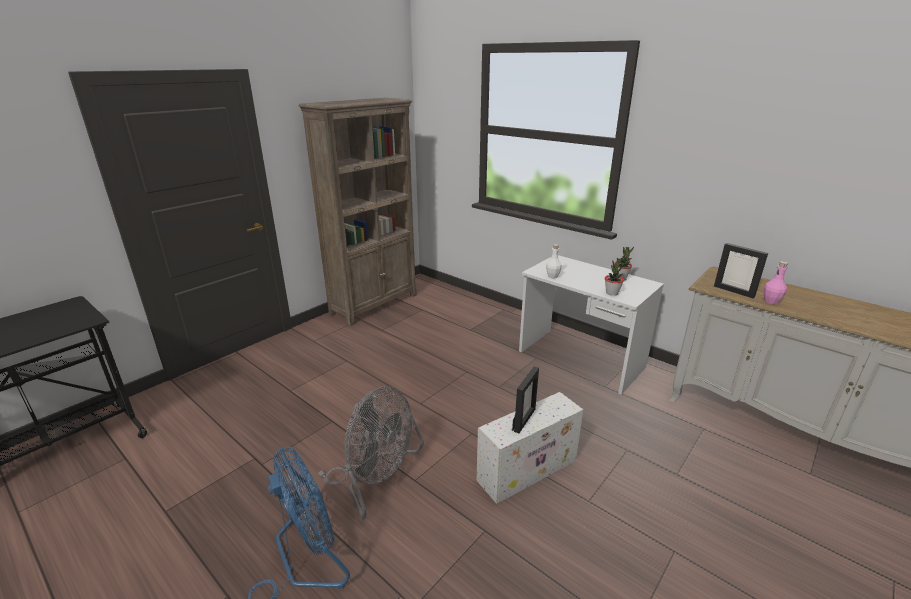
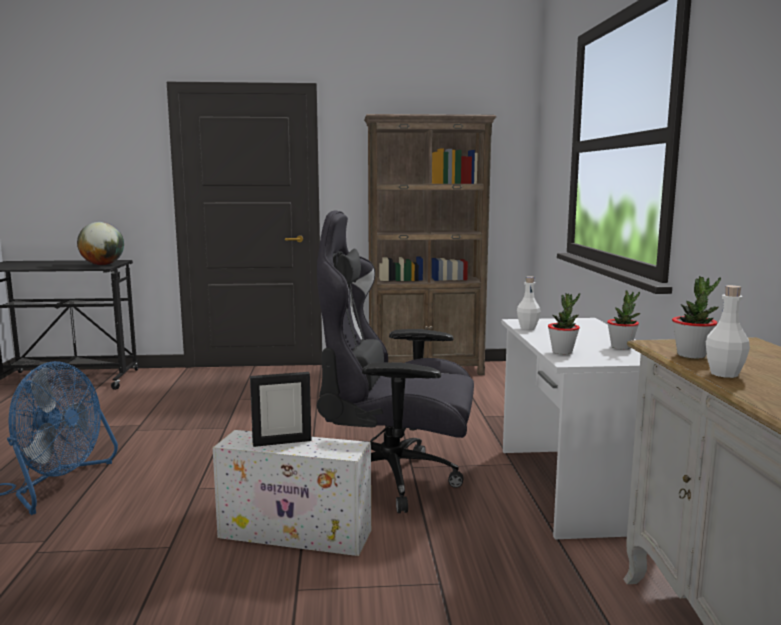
camera: 45 degrees right, 15 degrees down
grey fan [318,386,424,520] -> none
picture frame [714,243,768,298] -> potted plant [672,276,721,359]
pink bottle [764,261,788,304] -> white bottle [706,285,750,378]
none -> globe [77,222,124,265]
none -> black office chair [317,210,474,513]

